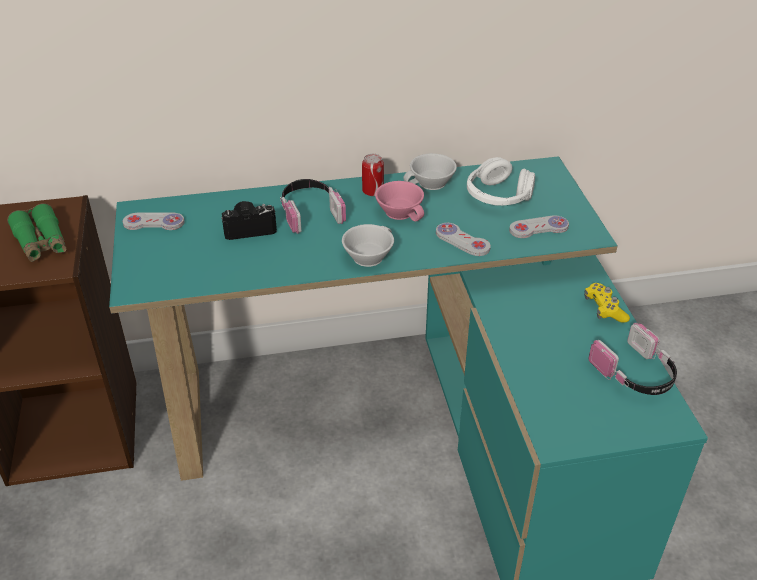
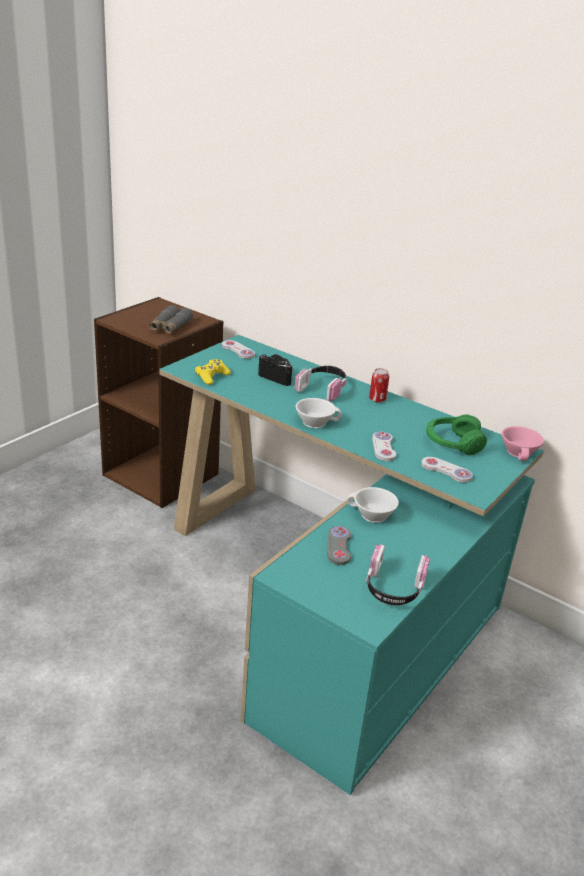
camera: 45 degrees right, 10 degrees down
green binoculars [7,203,66,262] -> grey binoculars [149,305,193,334]
pink cup [375,181,424,222] -> pink cup moved to [502,426,544,461]
white cup [403,153,457,190] -> white cup moved to [347,487,399,523]
white headphones [467,157,535,206] -> green headphones [426,414,487,456]
yellow game controller [584,283,630,323] -> yellow game controller moved to [195,359,231,385]
none -> grey game controller [327,526,351,565]

